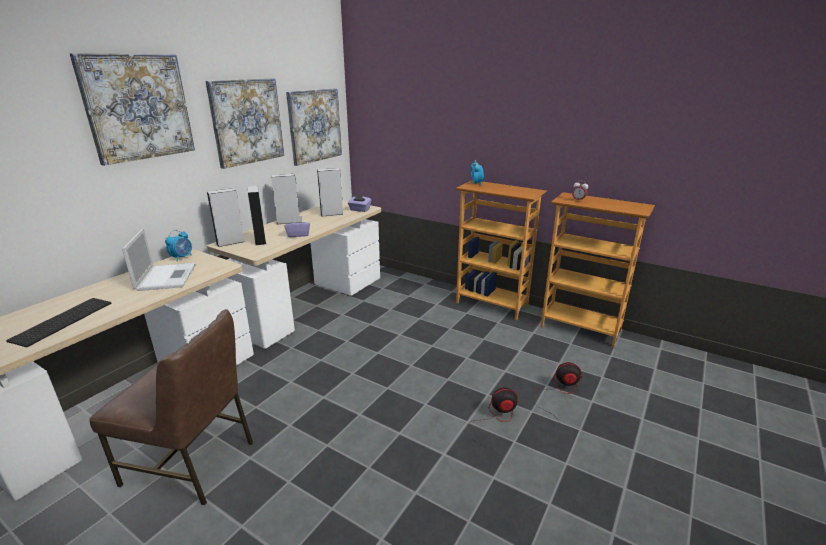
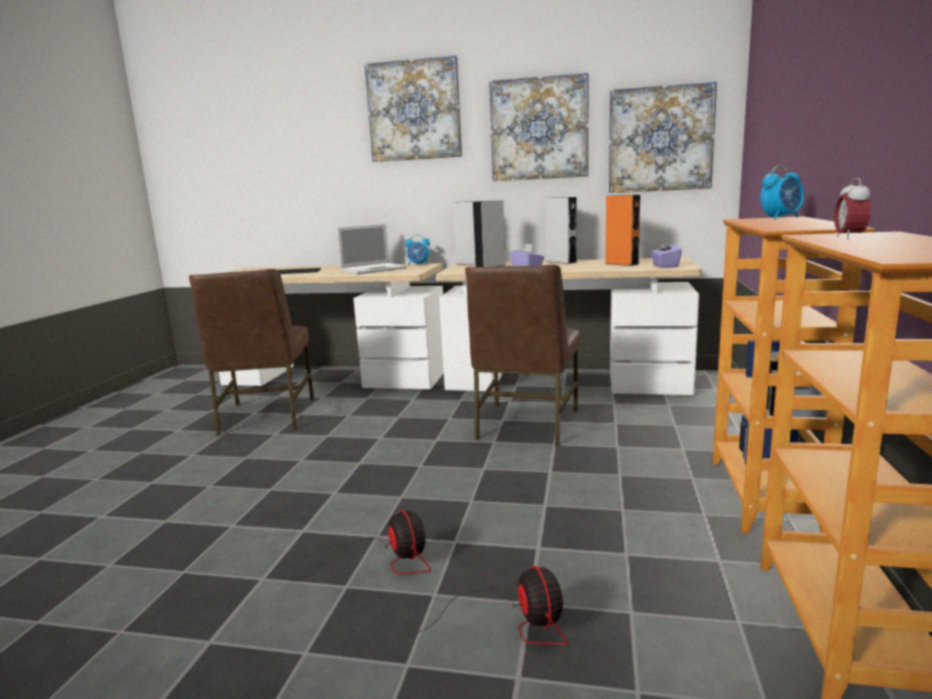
camera: 70 degrees right, 10 degrees down
grey speaker [317,168,343,216] -> orange speaker [605,195,640,266]
none -> brown chair [465,265,580,446]

